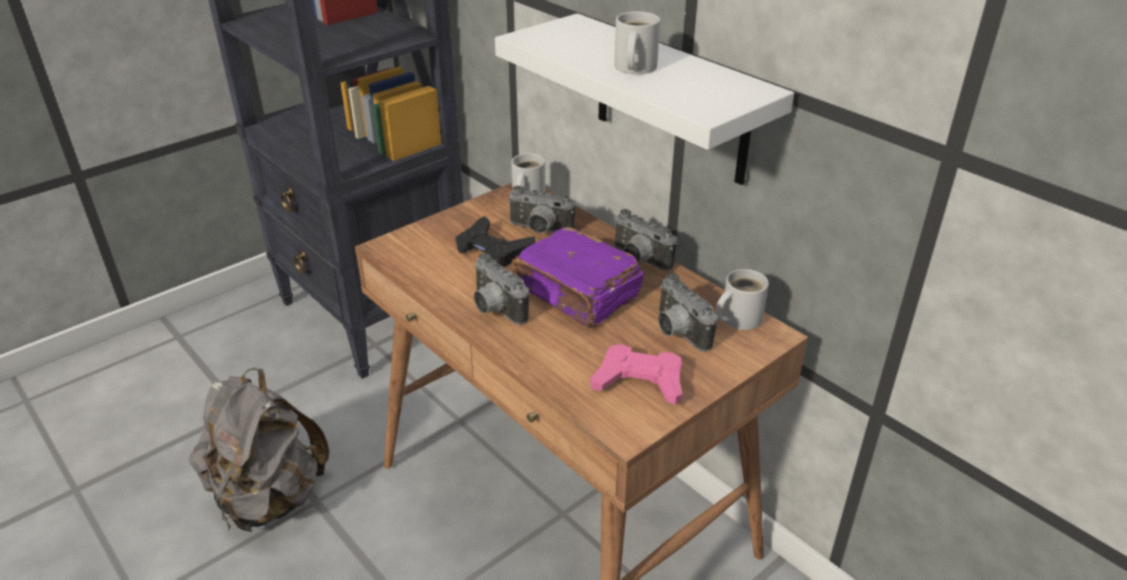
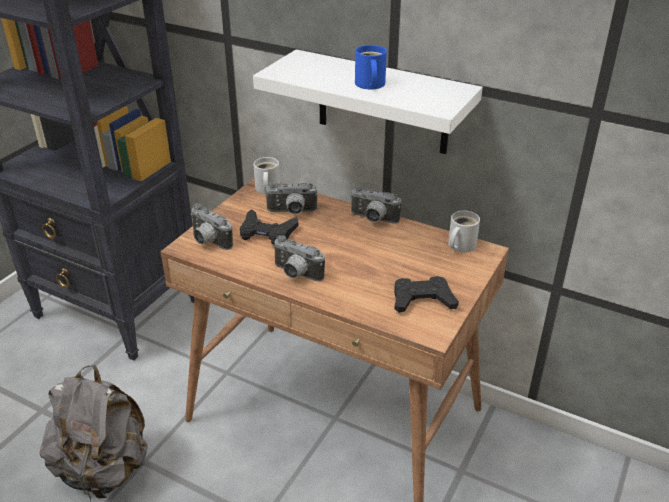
camera: 20 degrees left, 0 degrees up
purple book [512,227,643,328] -> none
pink game controller [590,344,682,405] -> black game controller [394,276,459,313]
white mug [614,12,660,74] -> blue mug [355,45,387,89]
camera [658,273,718,352] -> camera moved to [191,203,233,250]

